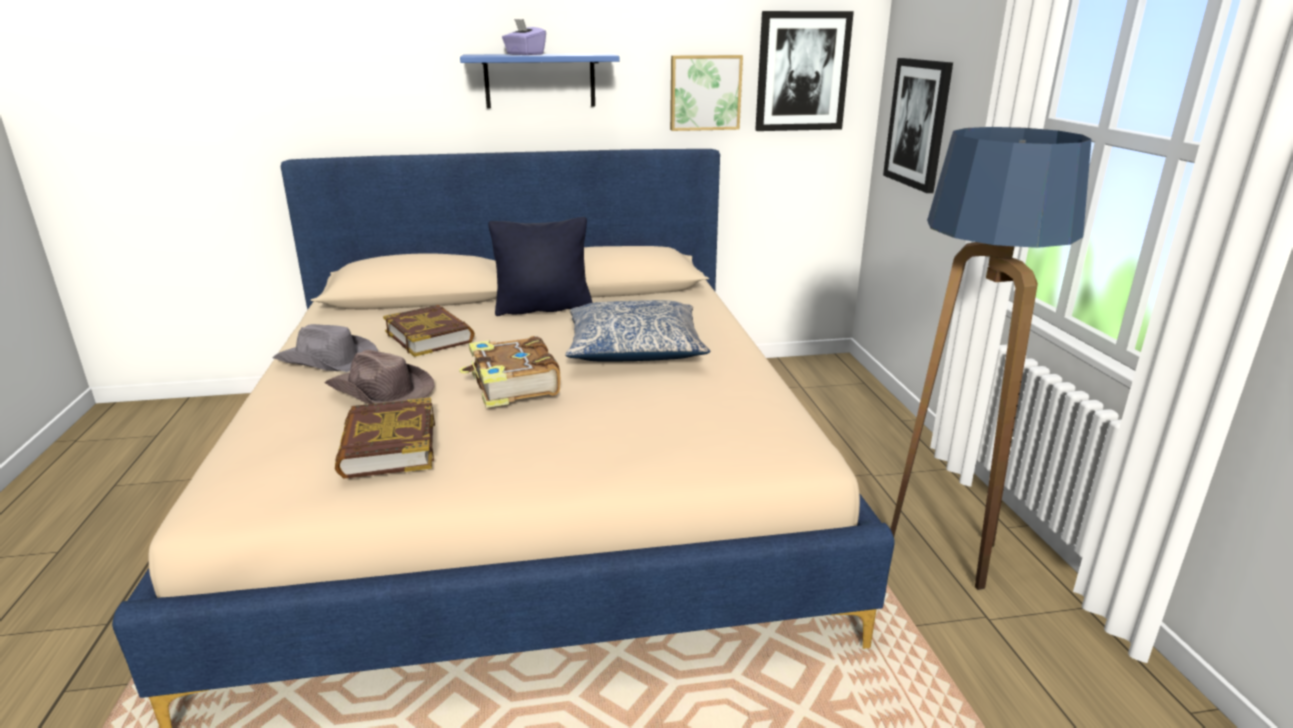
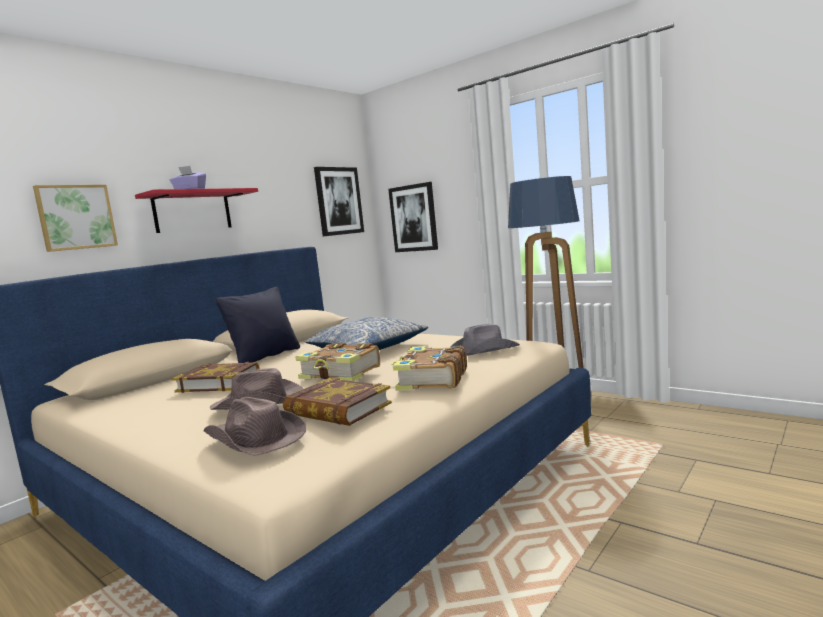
camera: 40 degrees left, 15 degrees down
grey hat [273,324,378,372] -> grey hat moved to [450,324,520,356]
blue shelf [460,54,619,108] -> red shelf [135,188,258,233]
picture [670,55,743,131] -> picture moved to [33,185,118,252]
none -> brown hat [204,397,306,456]
none -> book [391,346,467,391]

